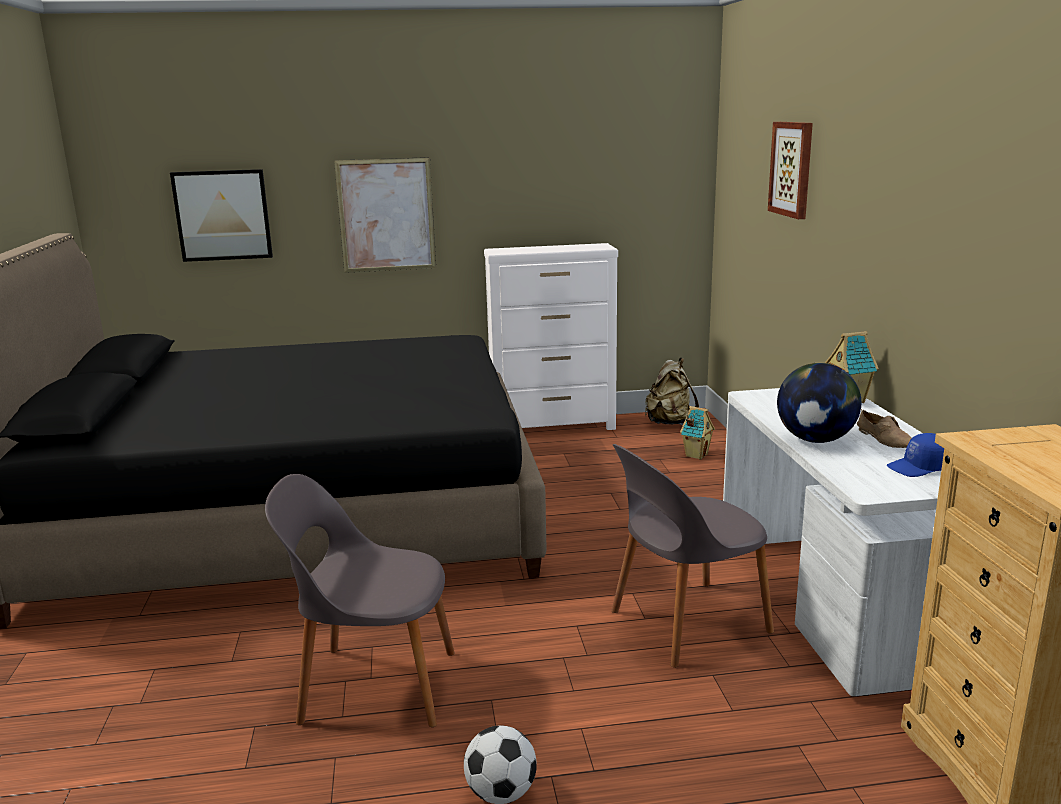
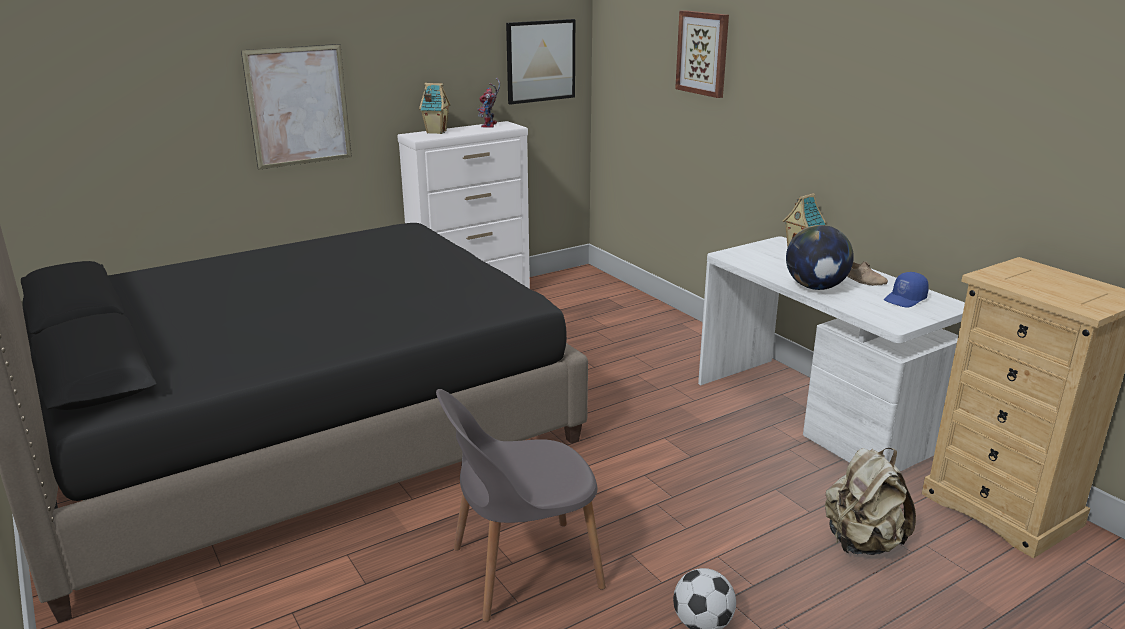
camera: 25 degrees left, 5 degrees up
picture [170,169,273,262] -> picture moved to [506,19,575,105]
grey chair [612,444,774,668] -> none
beige backpack [645,358,699,425] -> beige backpack moved to [825,448,916,555]
toy house [680,406,715,460] -> toy house moved to [419,83,451,134]
none -> toy robot [477,78,500,128]

